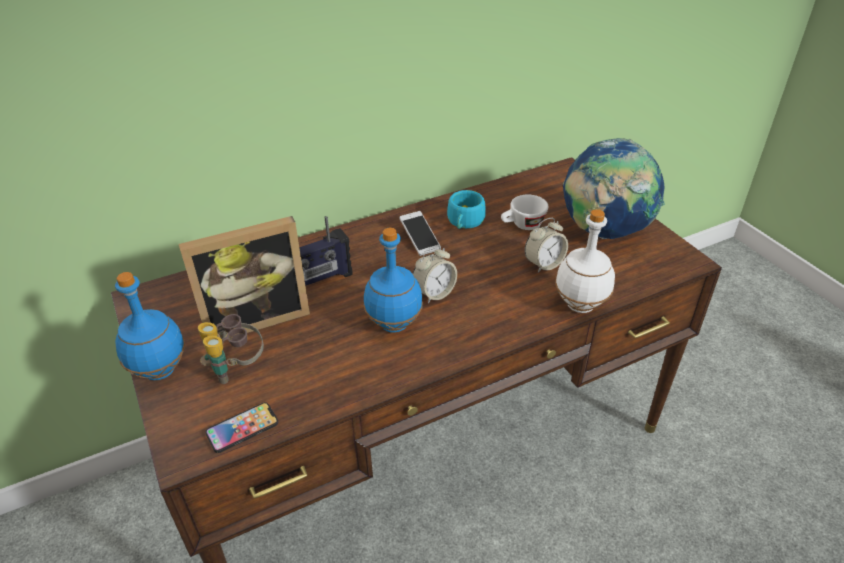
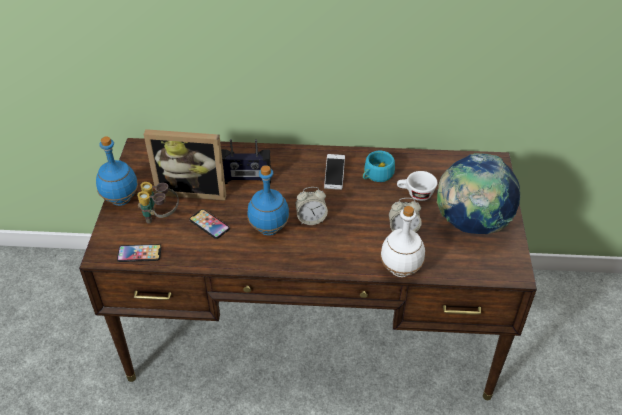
camera: 30 degrees right, 5 degrees up
none -> phone [189,209,230,239]

